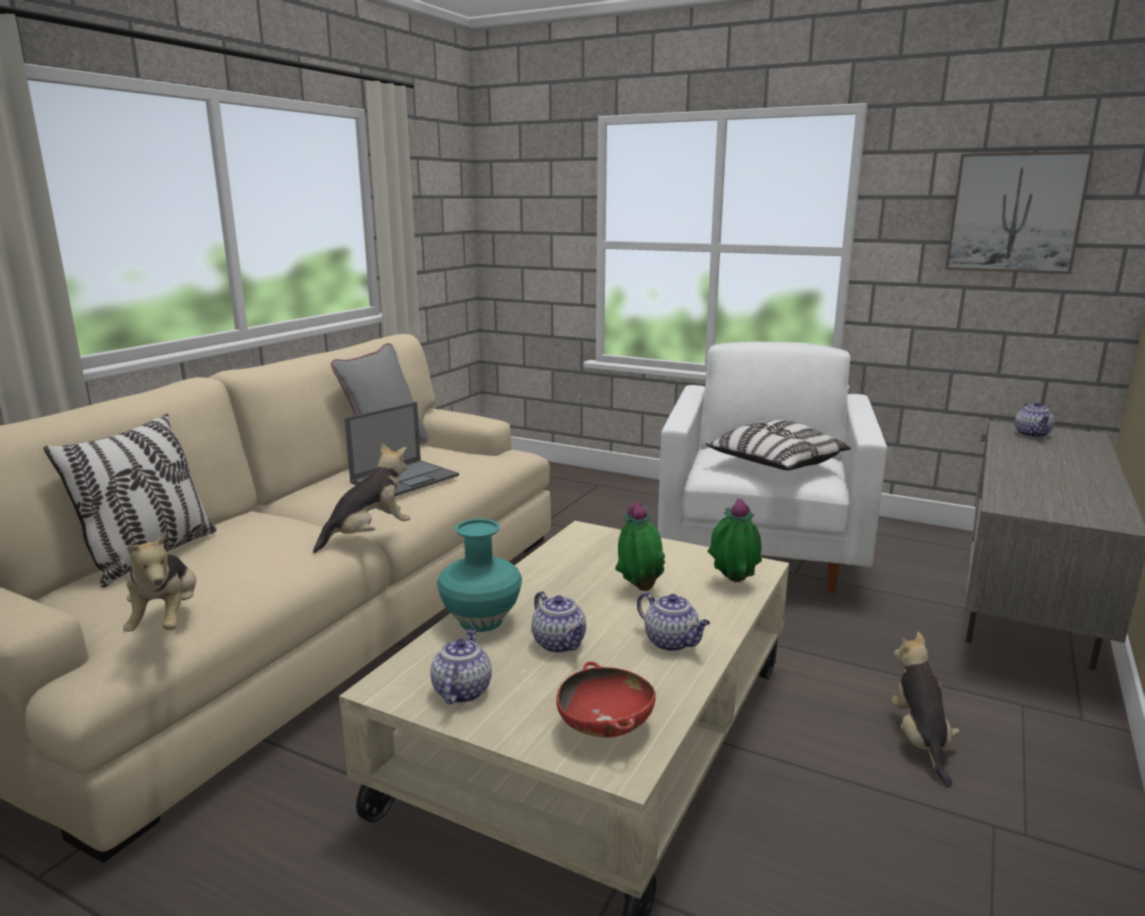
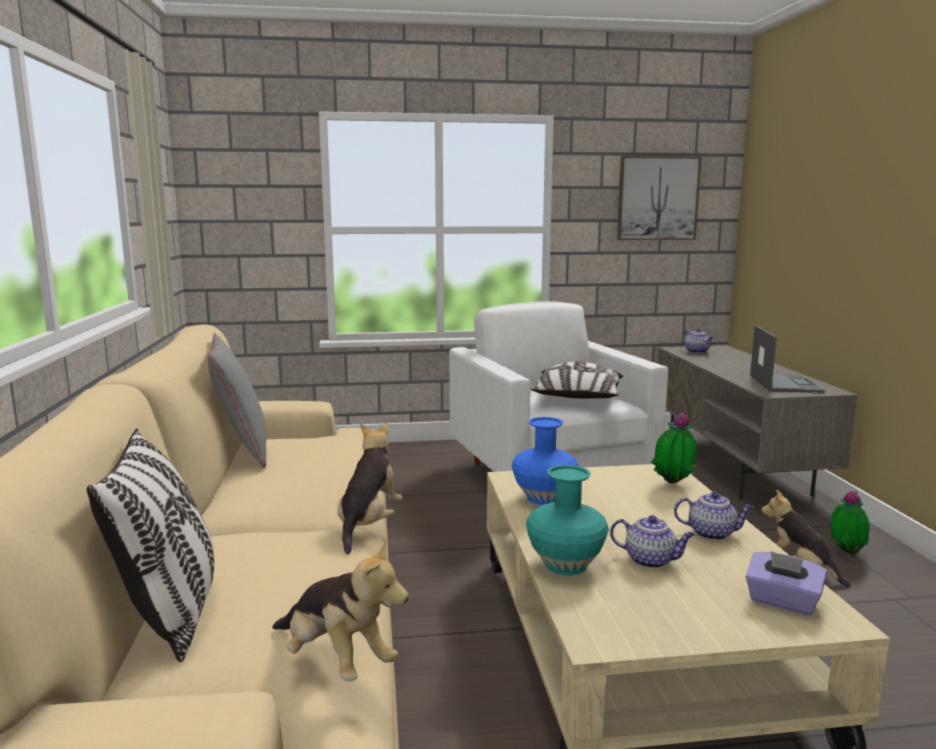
camera: 35 degrees left, 5 degrees down
laptop [344,402,459,497] -> laptop moved to [750,325,825,393]
teapot [430,629,492,704] -> none
red bowl [556,661,656,738] -> purple tissue box [746,551,827,615]
potted plant [615,502,665,591] -> potted plant moved to [831,491,870,555]
none -> blue vase [512,417,578,505]

